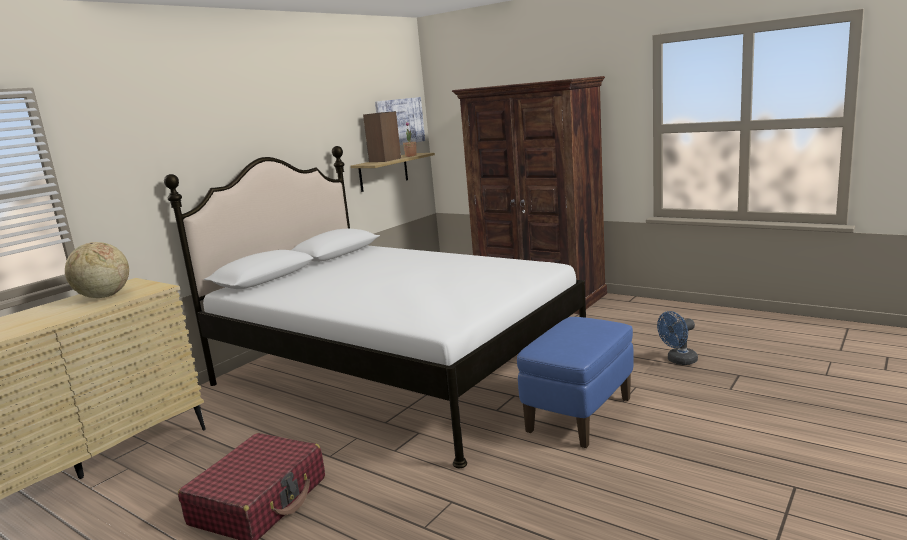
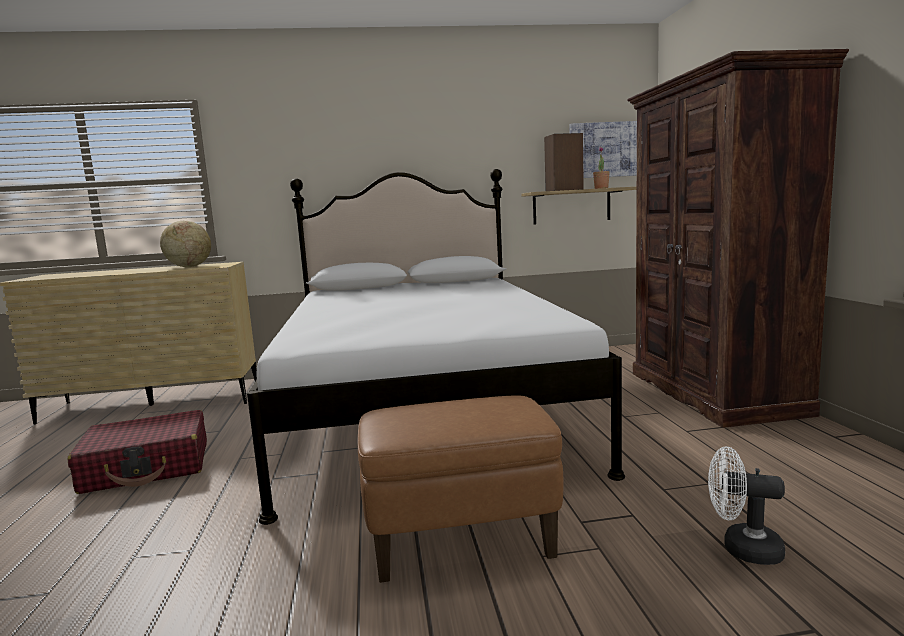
camera: 45 degrees right, 5 degrees down
blue ottoman [517,317,634,448] -> brown ottoman [358,395,563,583]
blue fan [657,311,698,365] -> white fan [708,446,785,565]

